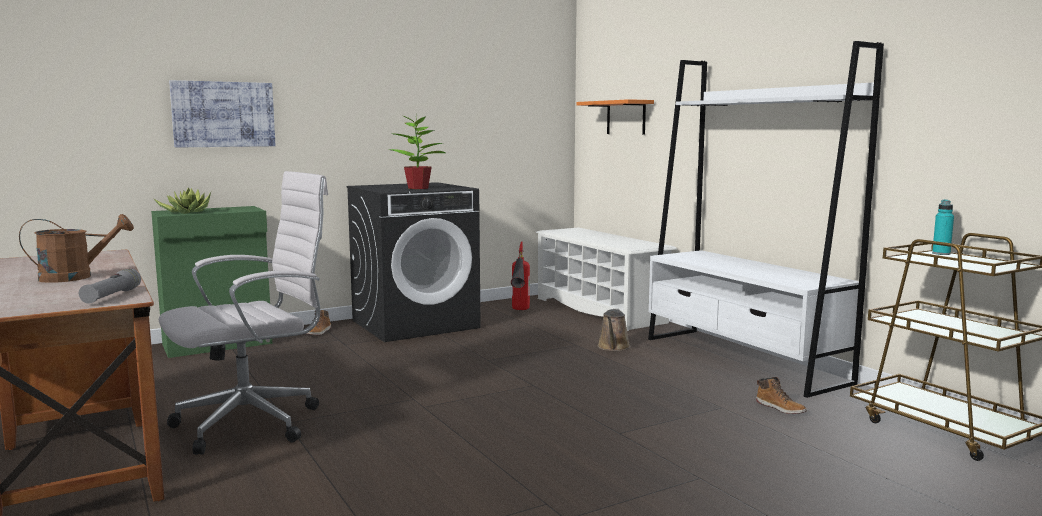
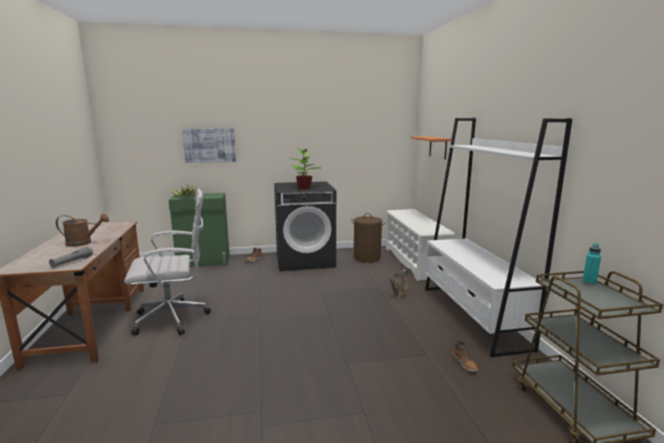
camera: 20 degrees right, 5 degrees up
fire extinguisher [511,242,530,310] -> brown laundry basket [351,213,385,263]

